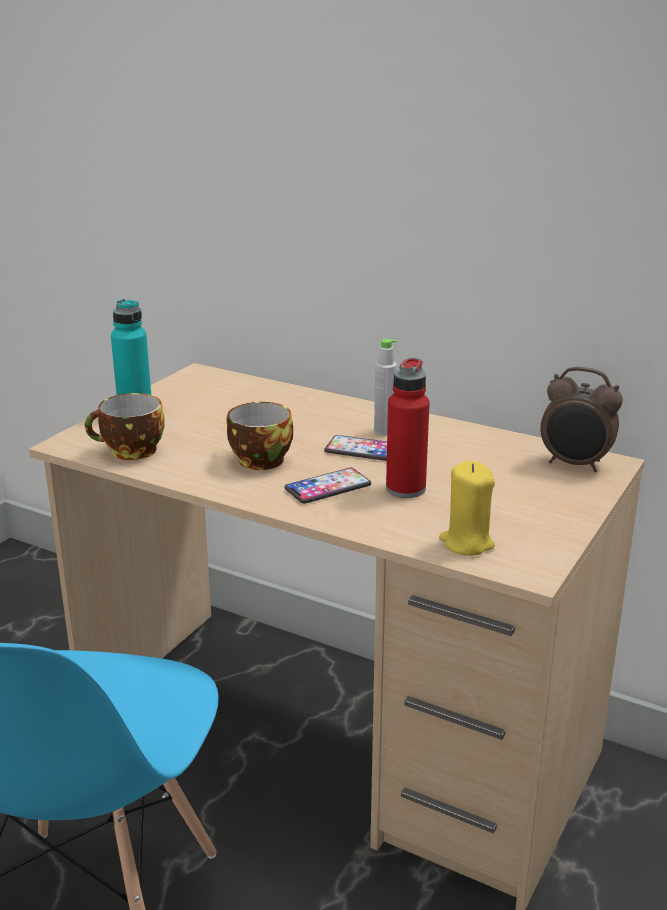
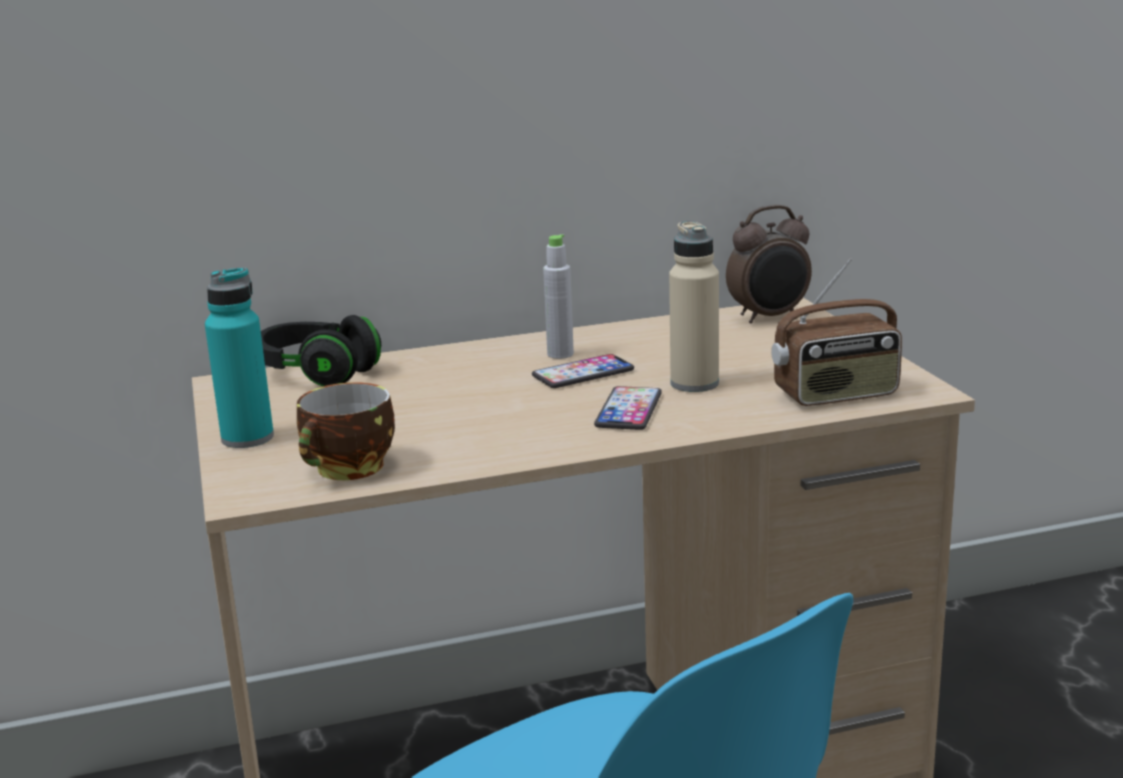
camera: 45 degrees left, 5 degrees down
cup [227,402,293,470] -> none
red bottle [386,358,430,498] -> beige bottle [669,221,719,392]
yellow candle [439,461,495,555] -> radio [771,258,902,406]
none -> black headphones [261,315,381,386]

